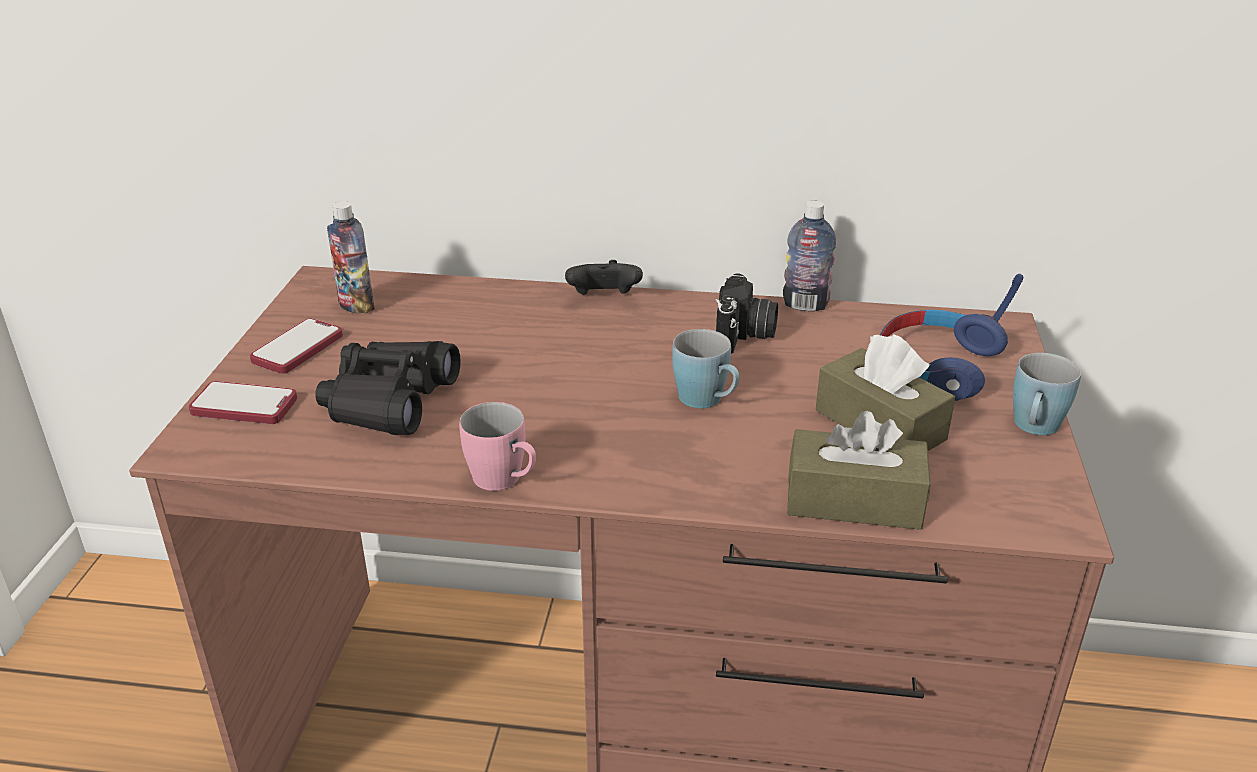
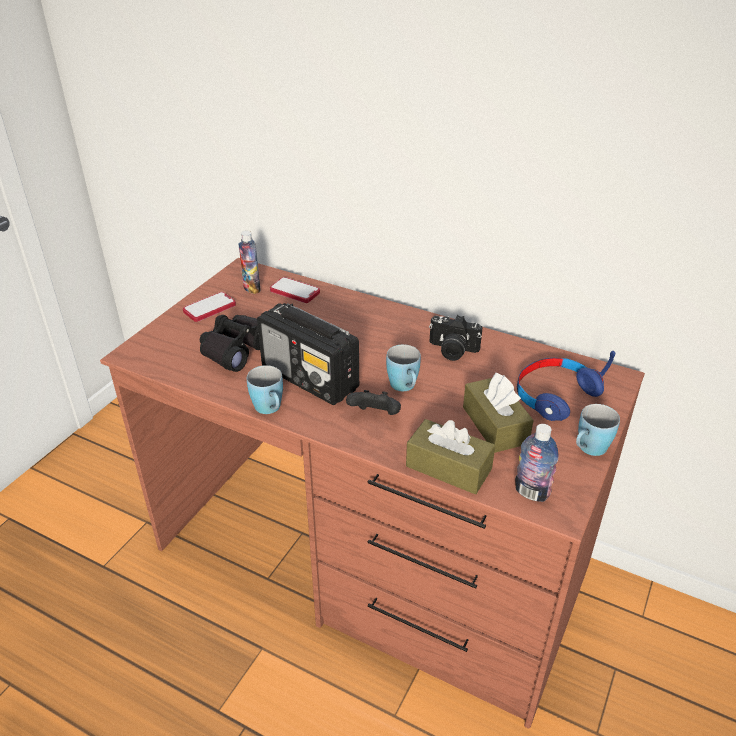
camera: 20 degrees right, 5 degrees up
phone [189,381,297,424] -> phone moved to [270,277,320,303]
pink mug [459,402,536,491] -> blue mug [247,365,283,414]
black game controller [565,260,643,295] -> black game controller moved to [346,390,401,415]
camera [715,273,778,354] -> camera turned 75 degrees clockwise [429,315,483,361]
bottle [783,200,836,311] -> bottle moved to [515,424,559,502]
none -> radio [257,303,359,405]

